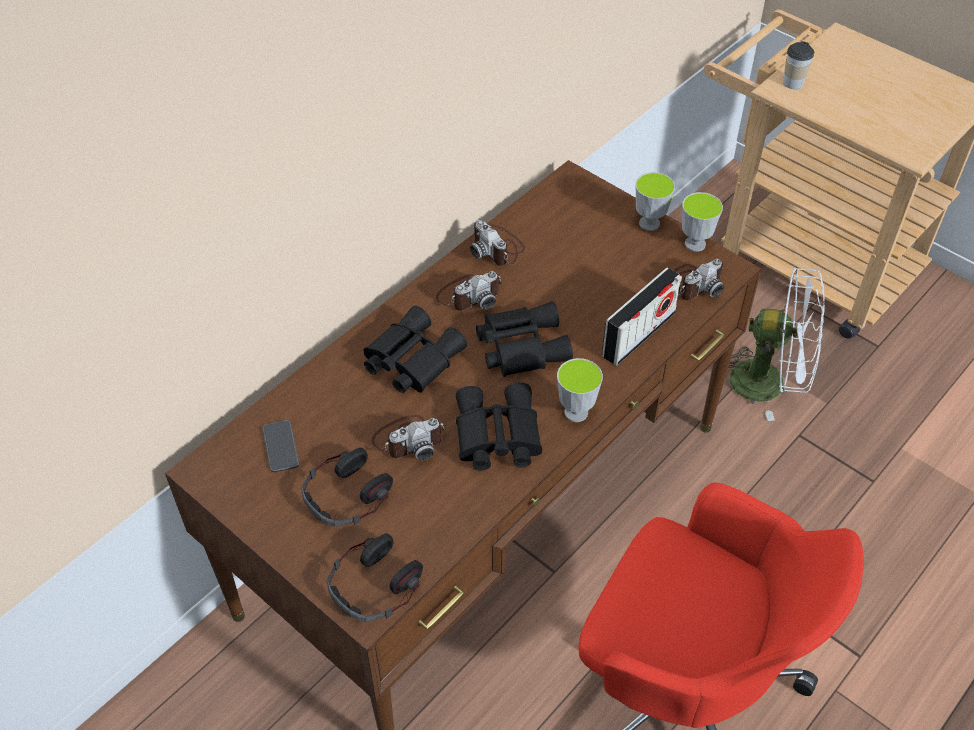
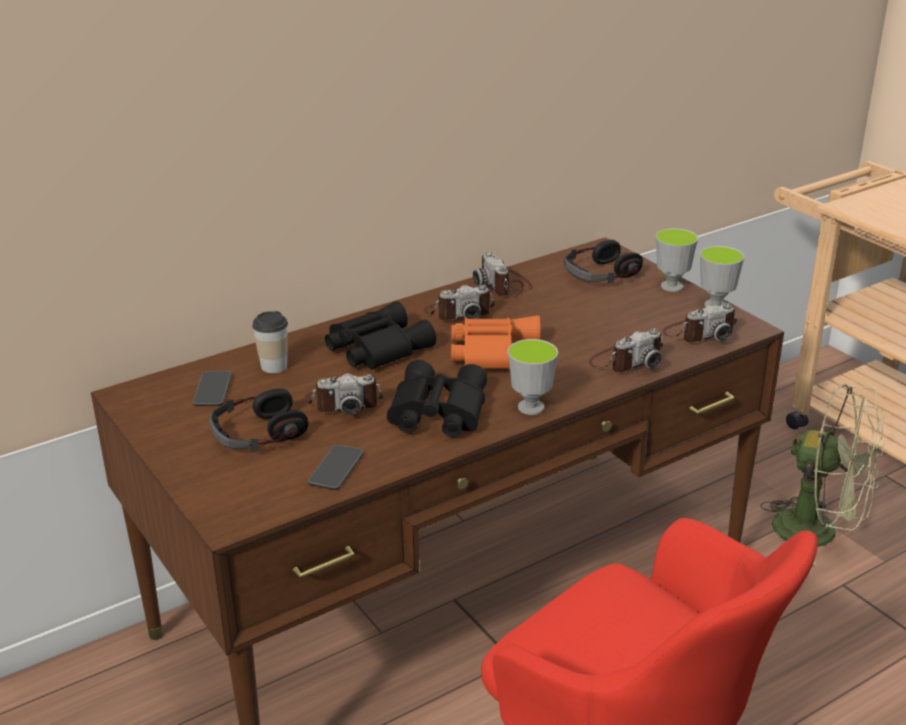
camera: 15 degrees right, 20 degrees down
headphones [327,533,423,622] -> headphones moved to [564,240,643,284]
black binoculars [476,301,573,377] -> orange binoculars [451,316,540,370]
radio [602,267,682,366] -> camera [589,329,663,372]
white fan [728,267,825,421] -> green fan [760,384,884,566]
cup [783,41,814,89] -> cup moved to [252,311,288,373]
none -> phone [308,445,364,490]

